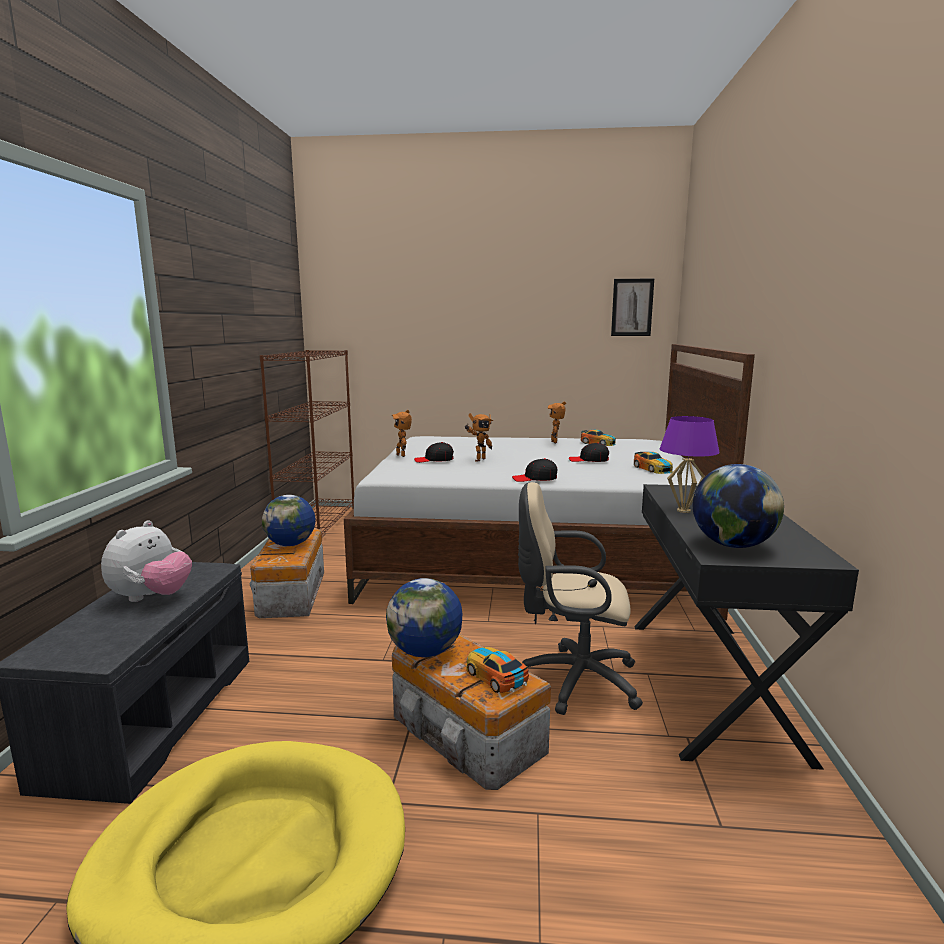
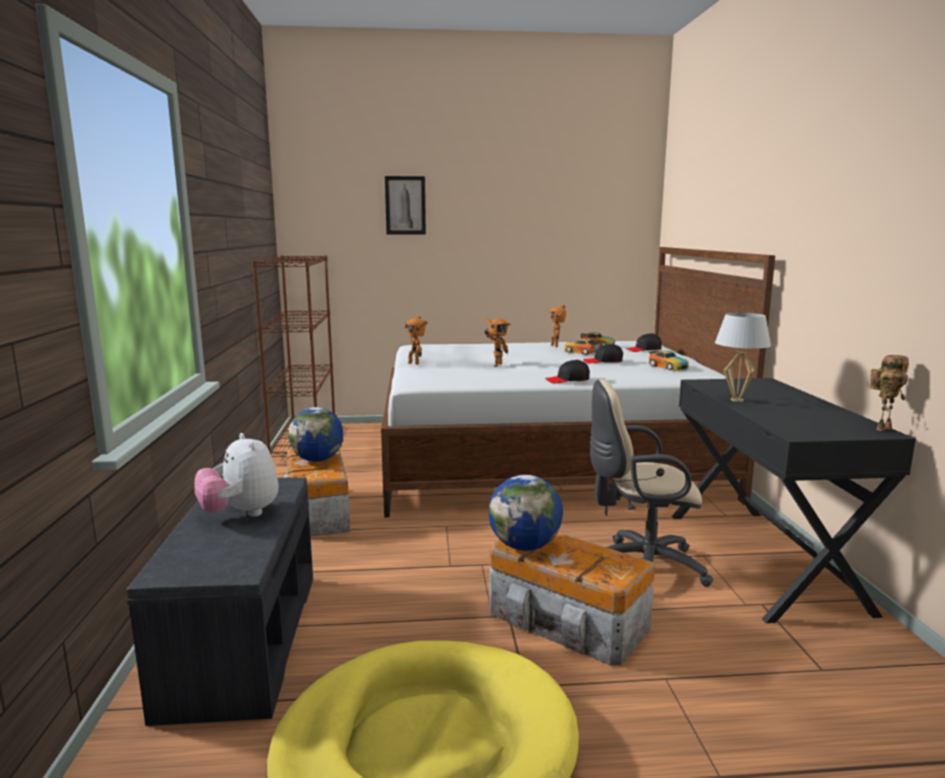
camera: 10 degrees left, 0 degrees up
plush toy [101,520,192,602] -> plush toy turned 135 degrees clockwise [194,433,279,517]
black cap [414,442,454,463] -> black cap moved to [626,333,662,352]
toy car [466,647,529,693] -> toy car moved to [564,338,600,355]
picture [611,279,654,336] -> picture moved to [385,176,426,235]
purple table lamp [660,416,720,513] -> white table lamp [715,313,771,402]
globe [693,464,784,548] -> none
none -> toy robot [868,355,909,431]

